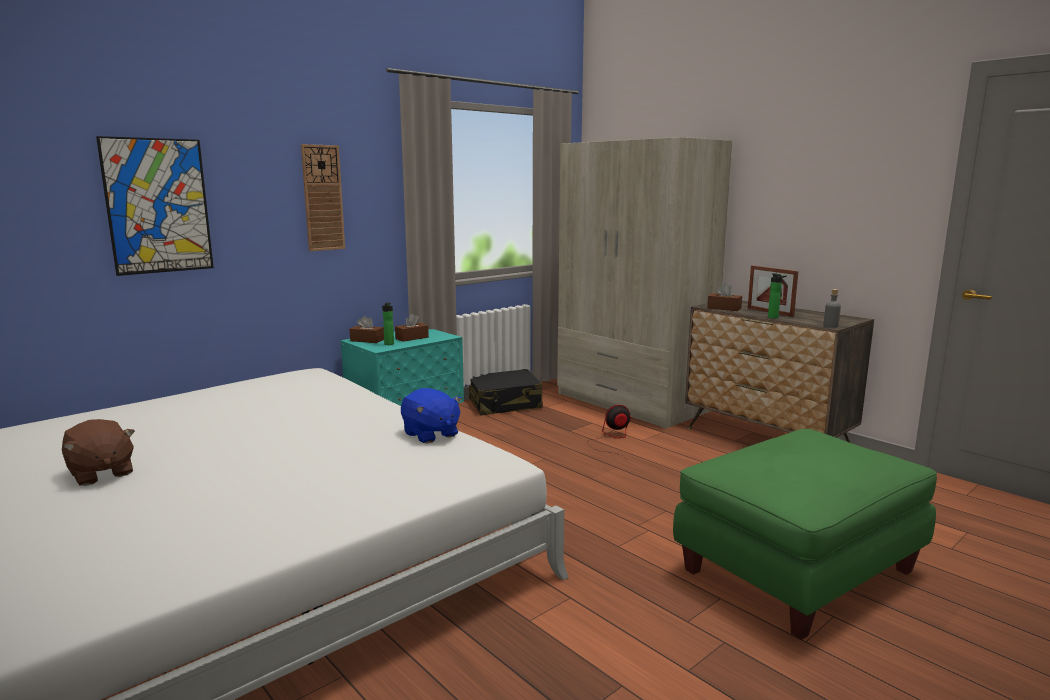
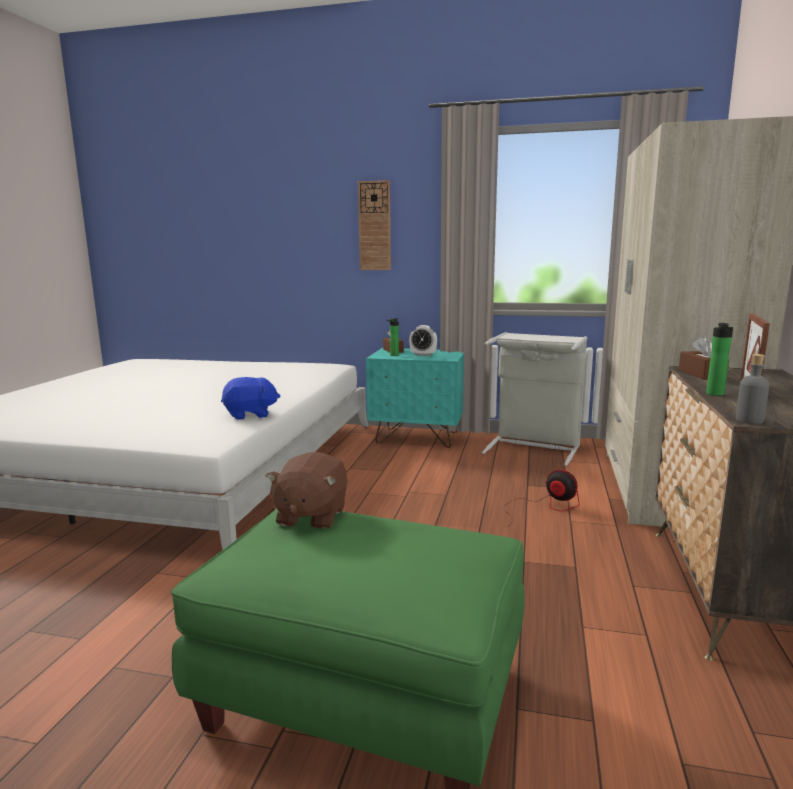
camera: 55 degrees right, 0 degrees up
brown plush toy [62,419,135,486] -> brown plush toy moved to [266,452,348,528]
picture [96,136,214,276] -> none
brown tissue box [395,314,429,342] -> alarm clock [409,325,437,356]
blue plush toy [401,388,462,443] -> blue plush toy turned 120 degrees counterclockwise [221,377,280,420]
black suitcase [469,369,543,416] -> grey laundry basket [482,332,587,466]

